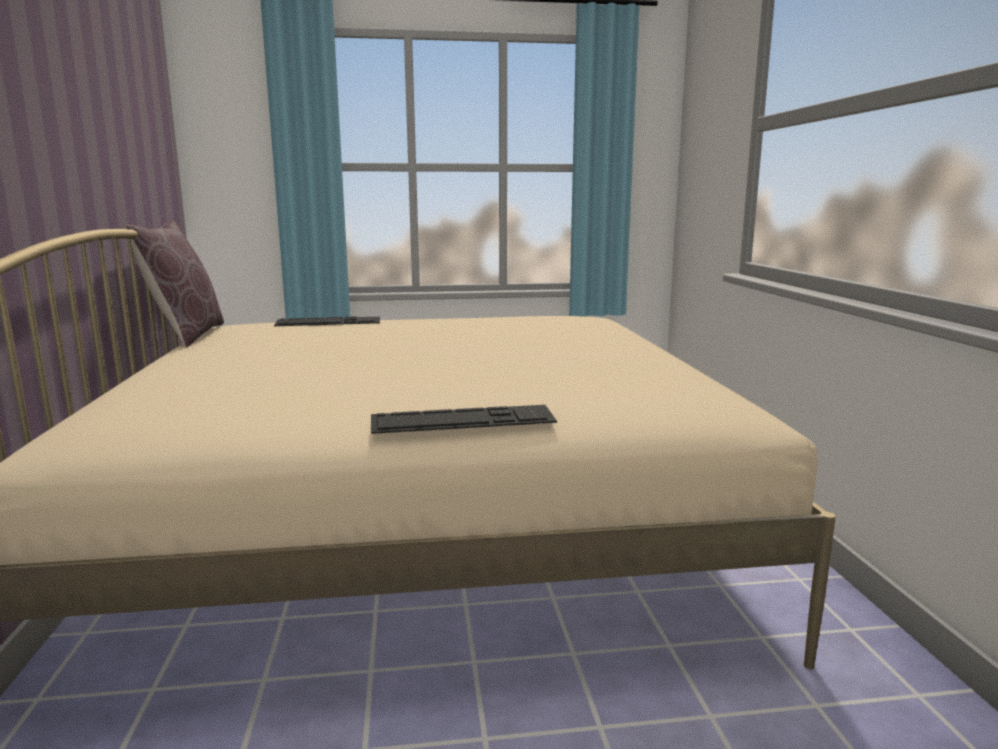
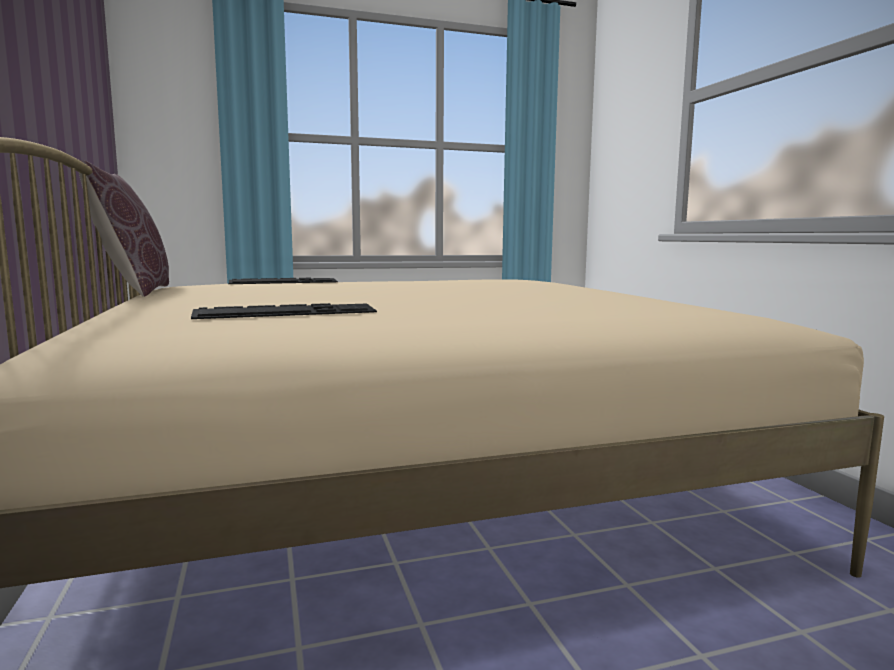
camera: 10 degrees left, 5 degrees down
keyboard [371,405,557,434] -> keyboard moved to [191,303,377,319]

